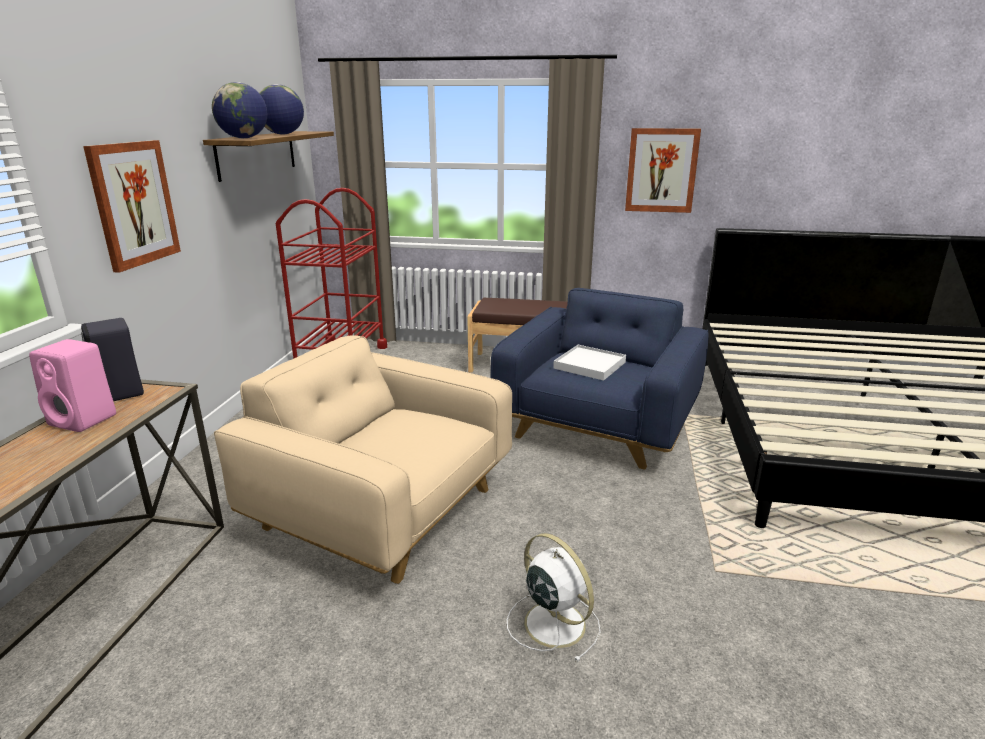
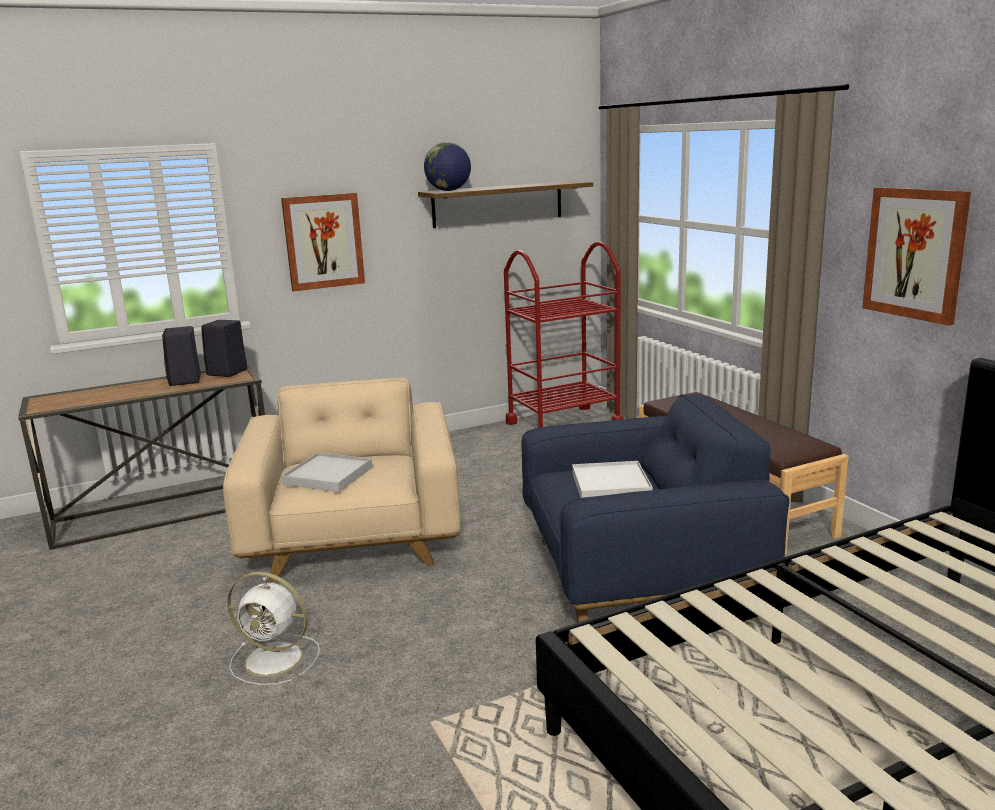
camera: 55 degrees right, 5 degrees down
pink speaker [29,339,116,432] -> black speaker [162,326,201,386]
globe [259,84,304,134] -> none
white fan [507,533,601,662] -> white fan turned 90 degrees clockwise [227,572,320,685]
none -> white tray [281,452,372,492]

